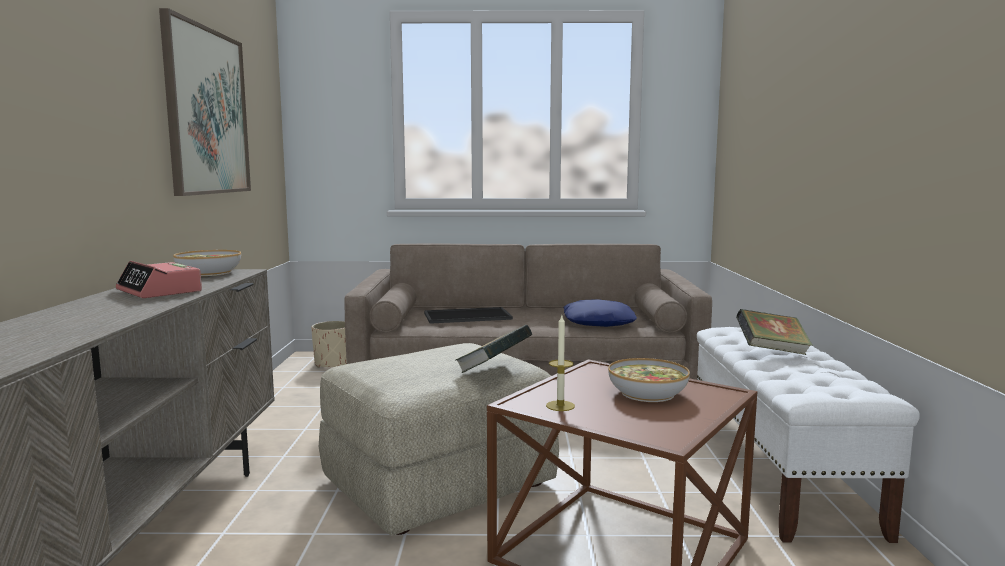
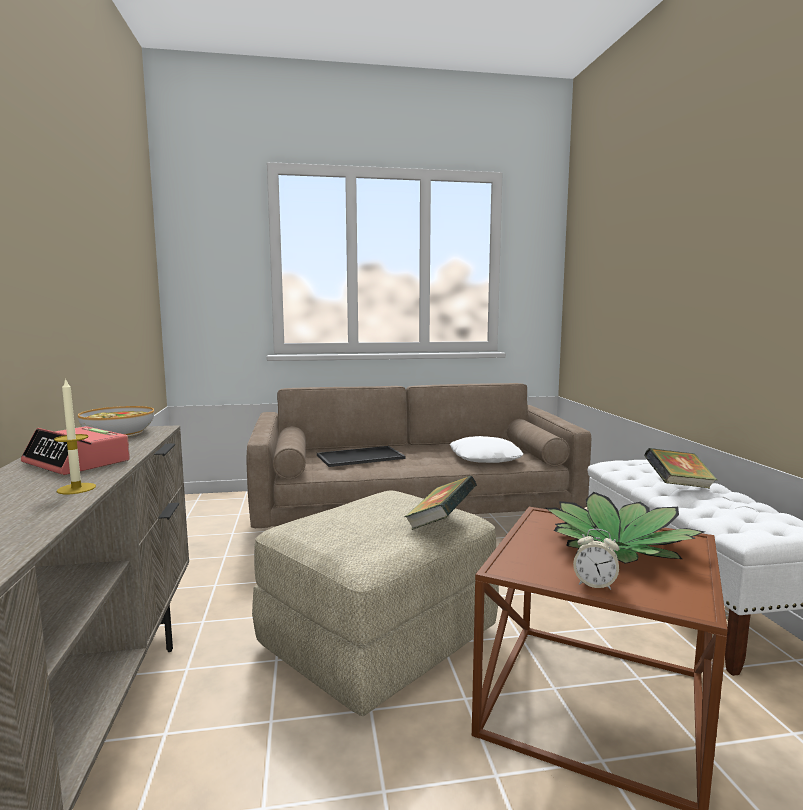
camera: 10 degrees left, 0 degrees up
picture [159,8,251,196] -> none
beige planter [311,321,347,368] -> none
candle [546,316,575,411] -> candle moved to [54,378,96,494]
blue pillow [564,299,637,327] -> white pillow [450,436,523,463]
bowl [608,358,690,402] -> potted plant [546,492,705,564]
none -> alarm clock [573,529,620,590]

